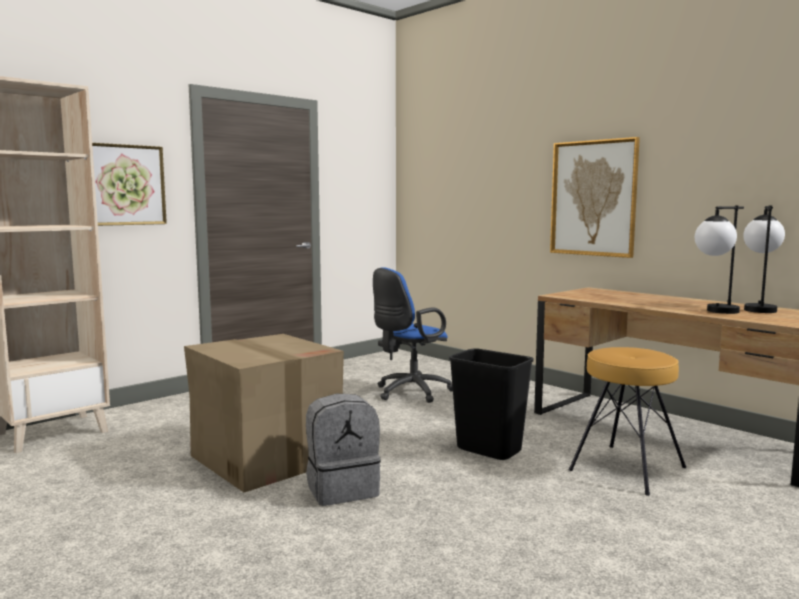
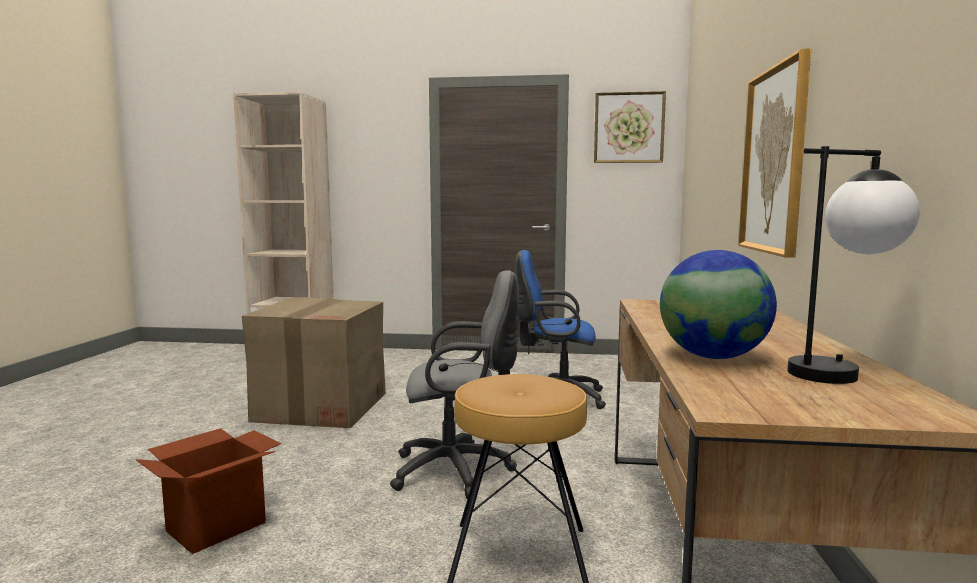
camera: 50 degrees right, 0 degrees up
picture [92,143,167,226] -> picture moved to [594,91,666,163]
grey backpack [306,393,381,506] -> none
black trash can [449,348,534,460] -> grey office chair [390,270,519,499]
table lamp [695,205,744,314] -> globe [660,250,777,359]
none -> cardboard box [136,428,281,554]

